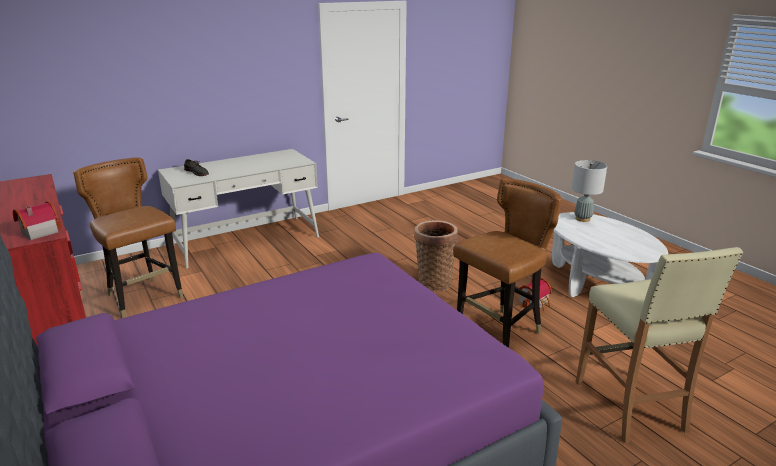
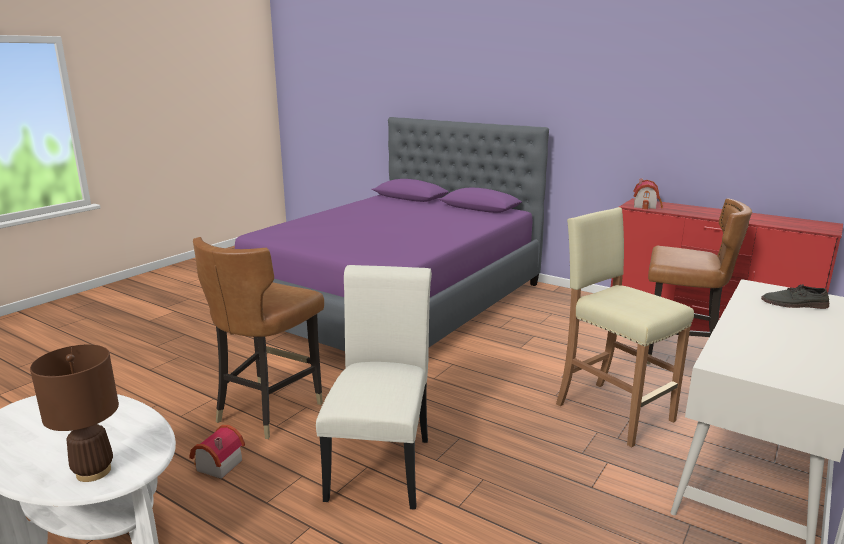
camera: 155 degrees right, 5 degrees down
basket [414,220,458,291] -> white chair [316,265,432,510]
grey table lamp [572,160,607,222] -> brown table lamp [30,345,119,482]
beige stool [576,247,743,443] -> beige stool moved to [556,207,694,447]

